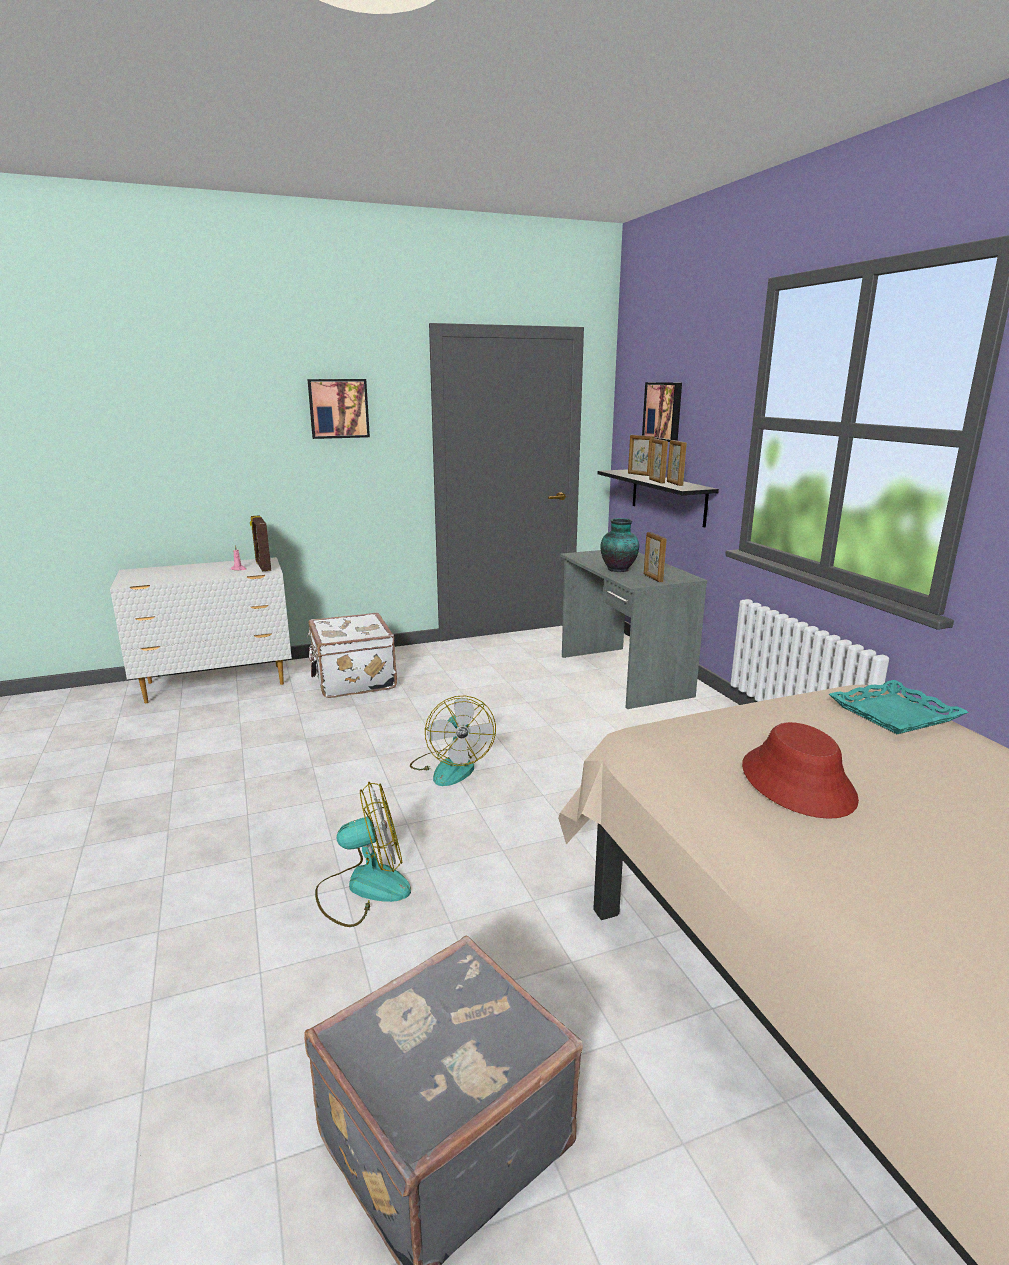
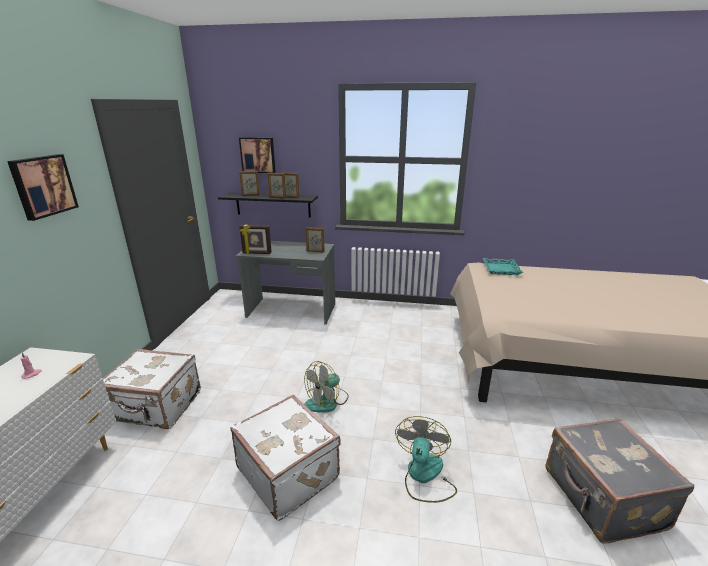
camera: 60 degrees left, 5 degrees up
picture frame [250,515,271,571] -> picture frame moved to [239,225,272,254]
fan [410,695,496,786] -> fan turned 120 degrees clockwise [304,361,349,413]
vase [600,518,639,572] -> none
red hat [742,722,859,819] -> none
none -> white suitcase [231,395,341,521]

